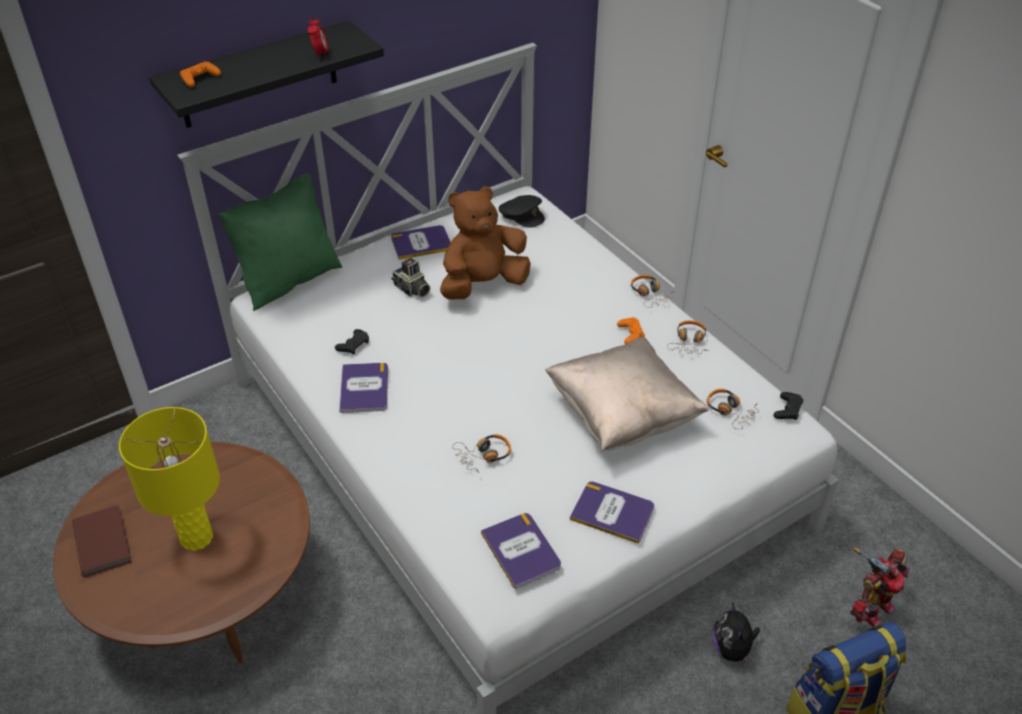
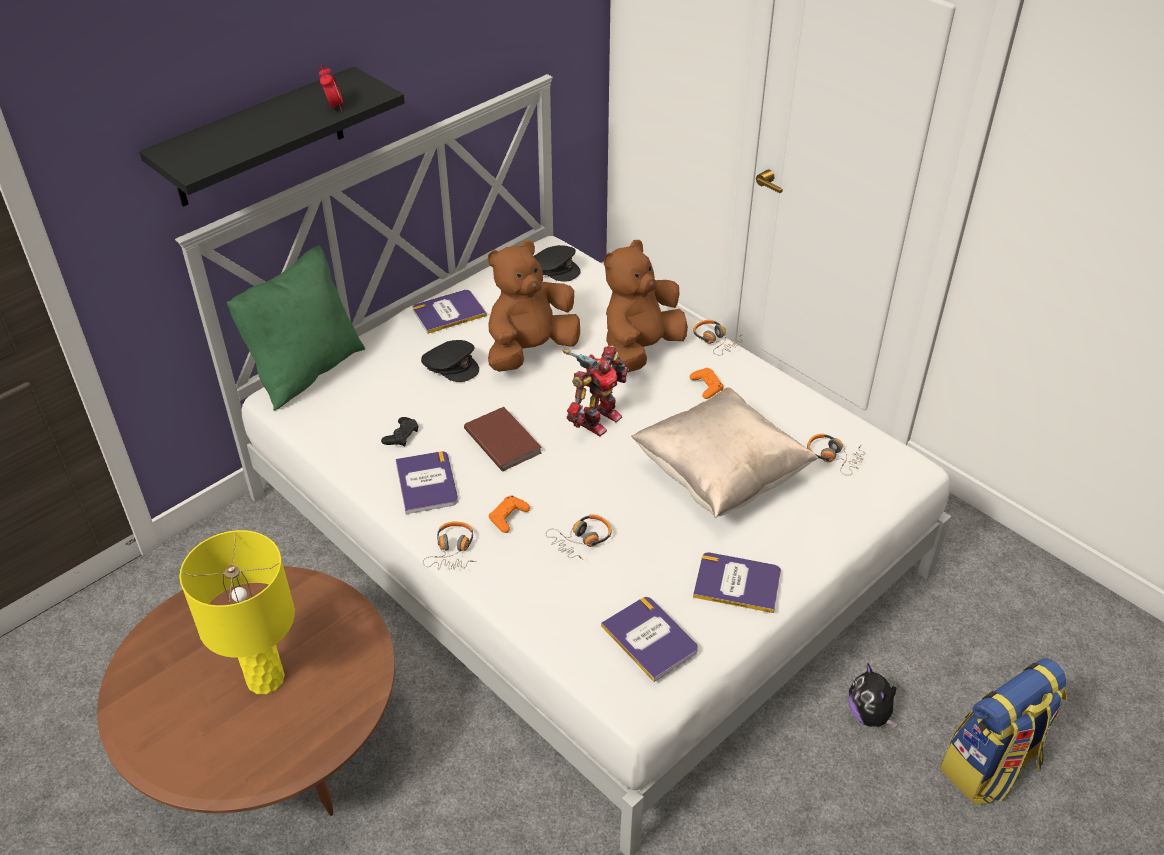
camera: 10 degrees left, 0 degrees up
brown book [72,505,132,577] -> brown book moved to [464,407,542,471]
orange game controller [180,61,221,87] -> orange game controller moved to [489,495,530,533]
camera [391,258,430,298] -> black cap [421,340,479,382]
headphones [667,320,709,354] -> headphones moved to [423,522,476,569]
black game controller [774,392,803,420] -> none
toy robot [850,548,910,627] -> toy robot moved to [563,345,629,436]
none -> brown plush toy [604,240,688,372]

